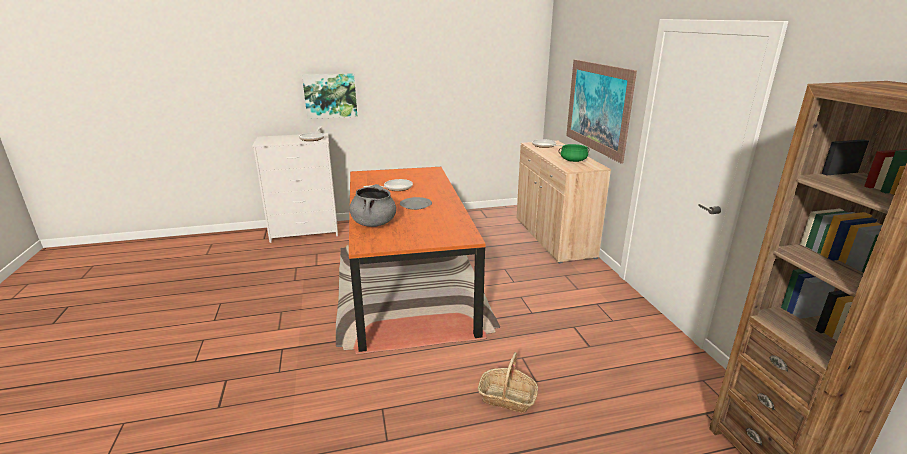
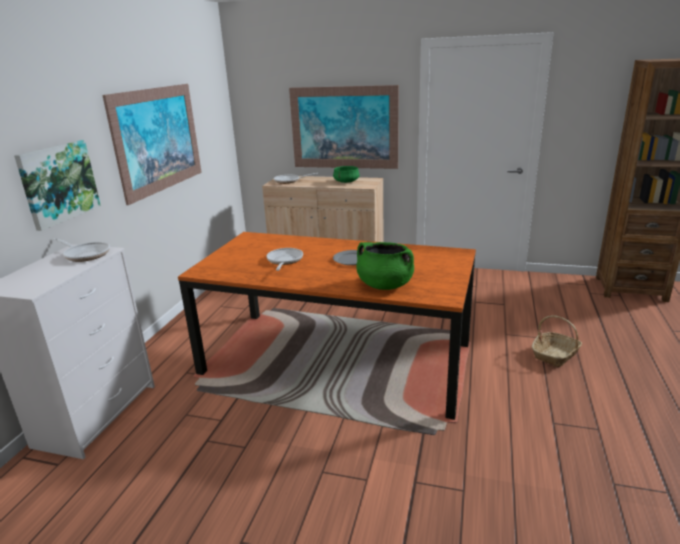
camera: 60 degrees left, 0 degrees up
grey cooking pot [349,184,396,227] -> green cooking pot [356,242,414,290]
none -> picture [102,84,202,205]

